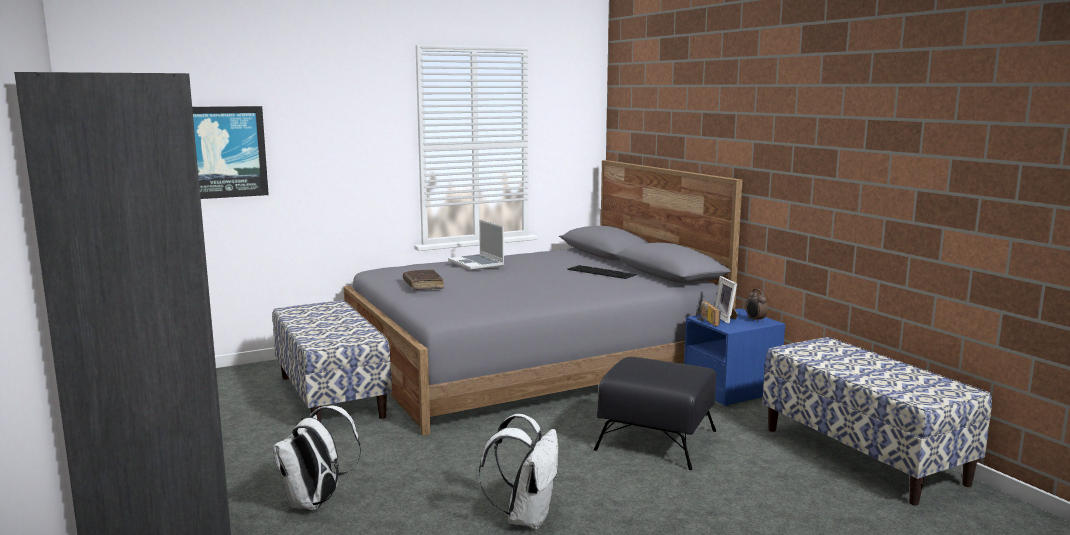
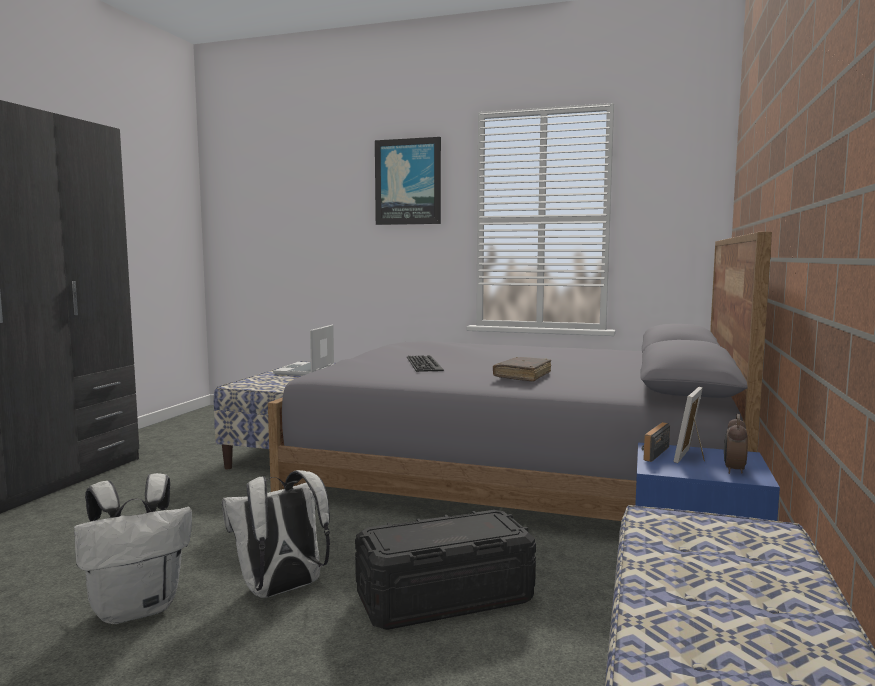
camera: 45 degrees right, 5 degrees down
picture [192,106,269,199] -> picture moved to [375,137,441,225]
white backpack [273,406,361,510] -> white backpack moved to [222,470,330,598]
brown book [403,269,444,290] -> brown book moved to [493,357,551,382]
laptop [448,219,504,270] -> laptop moved to [273,325,334,376]
keyboard [567,265,636,279] -> keyboard moved to [407,355,444,372]
black ottoman [594,357,716,470] -> black storage box [355,510,536,630]

